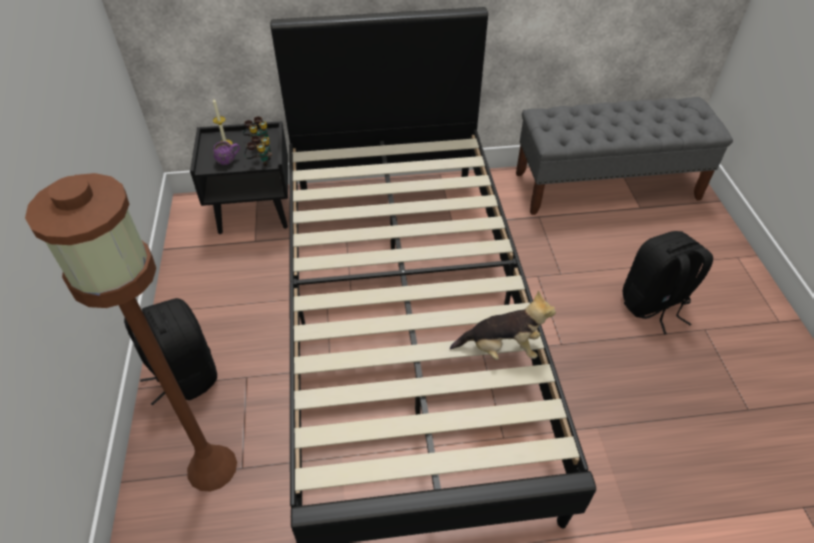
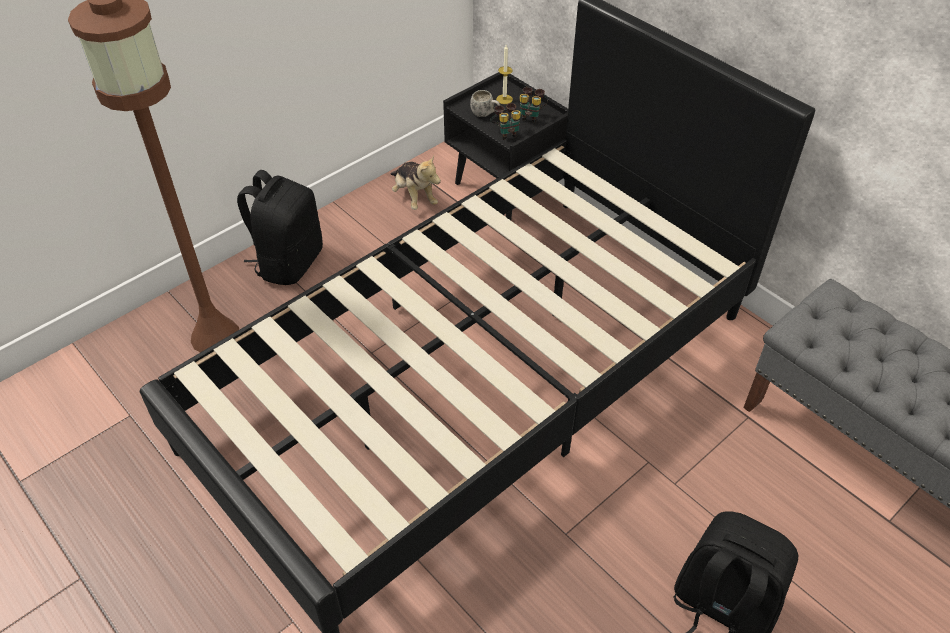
camera: 55 degrees right, 0 degrees up
purple mug [213,141,240,165] -> white mug [470,90,500,117]
plush toy [450,290,556,360] -> plush toy moved to [391,155,441,210]

